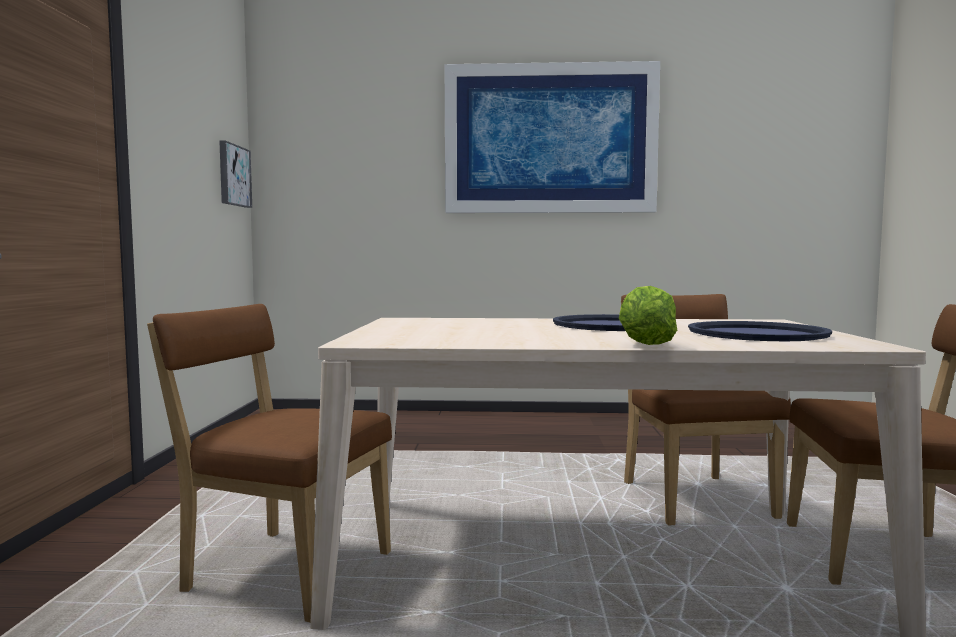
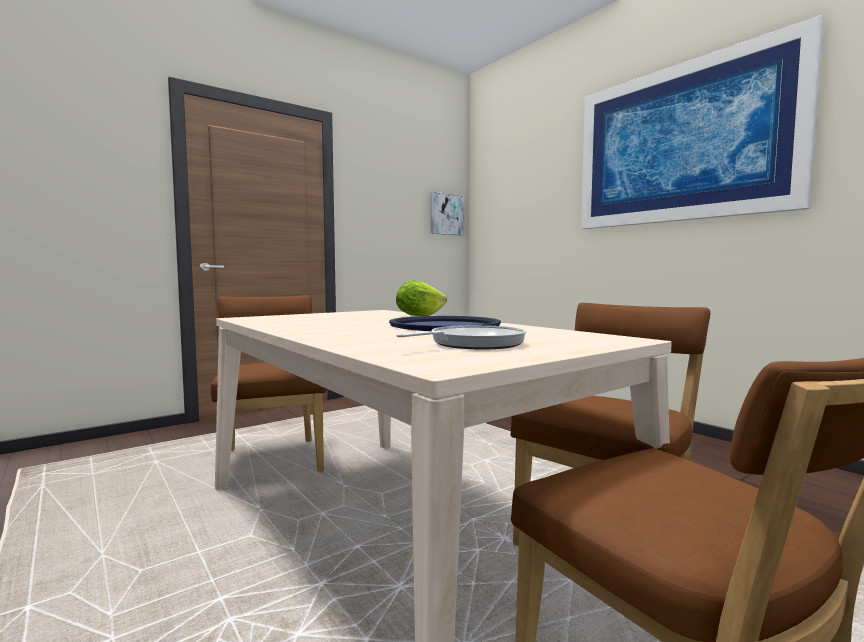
camera: 50 degrees right, 0 degrees up
lettuce [619,286,677,345] -> lettuce moved to [396,281,447,316]
blue tray [688,321,832,341] -> frying pan [396,325,526,349]

